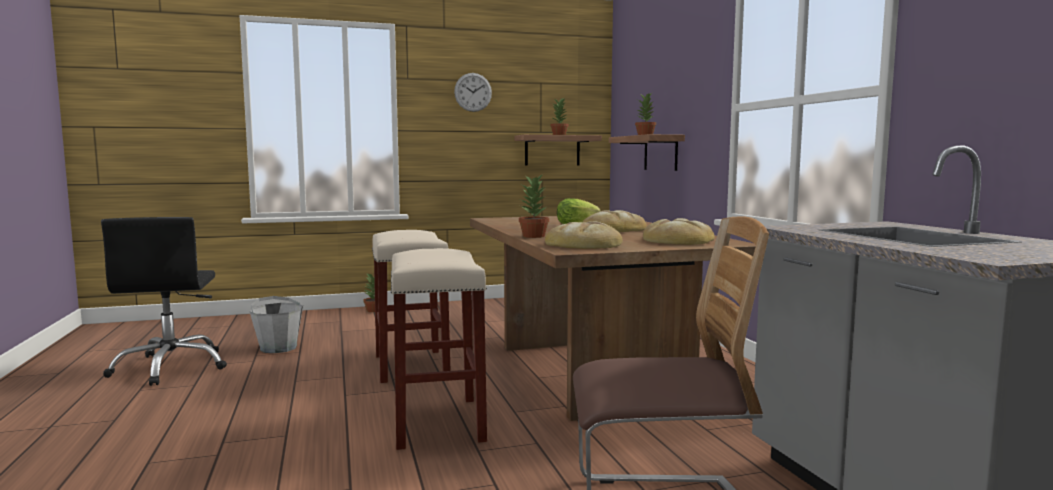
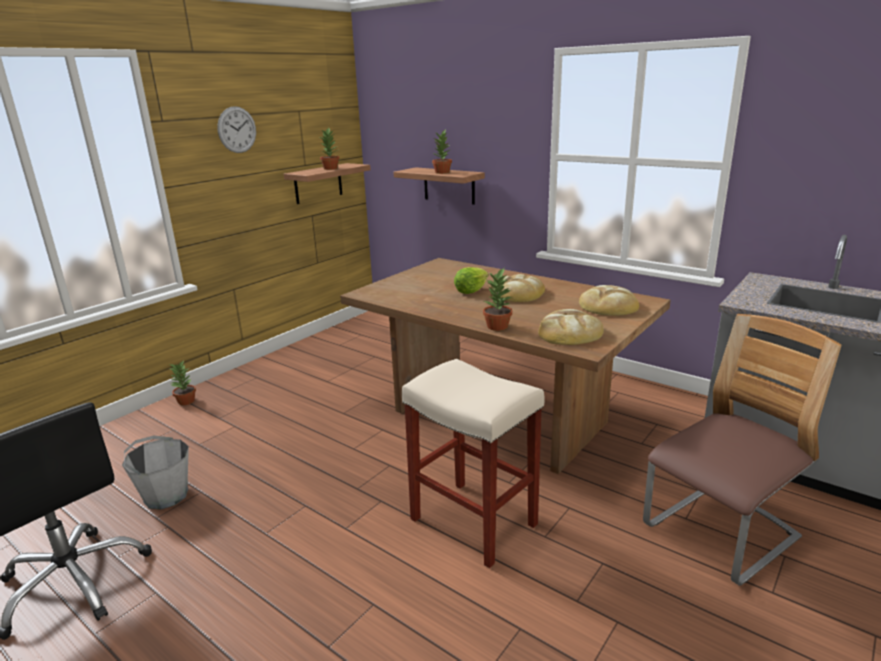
camera: 35 degrees left, 15 degrees up
beige stool [372,230,451,383] -> none

